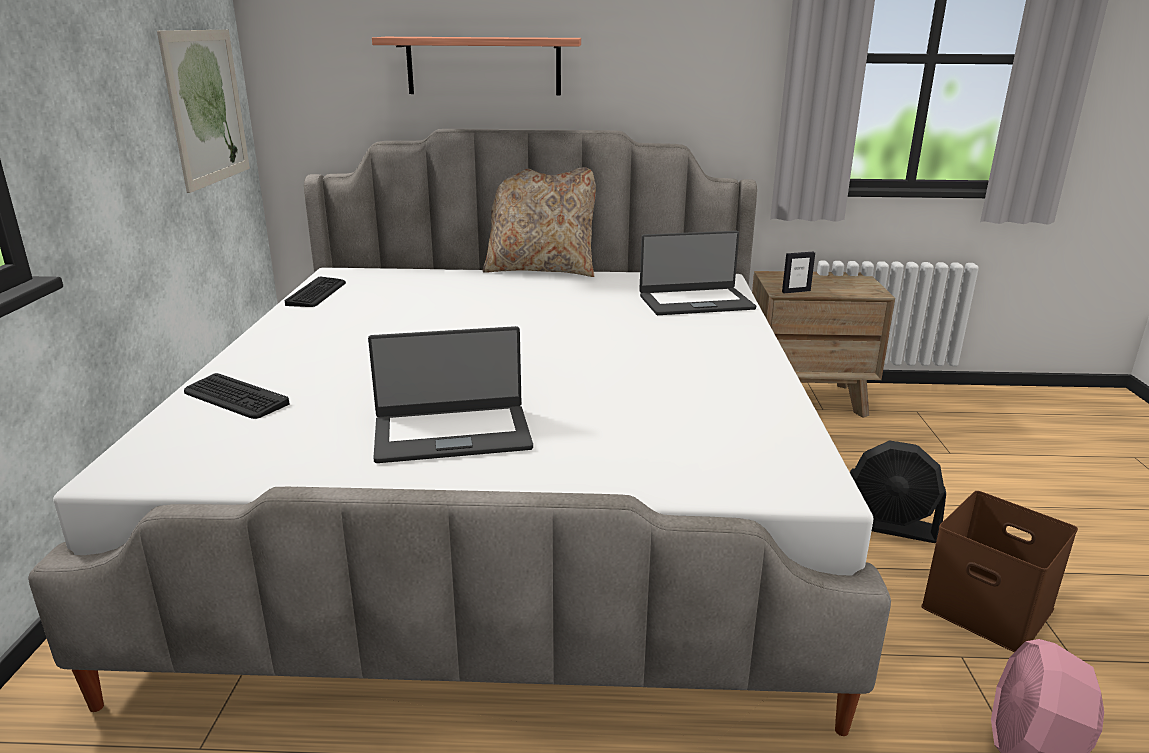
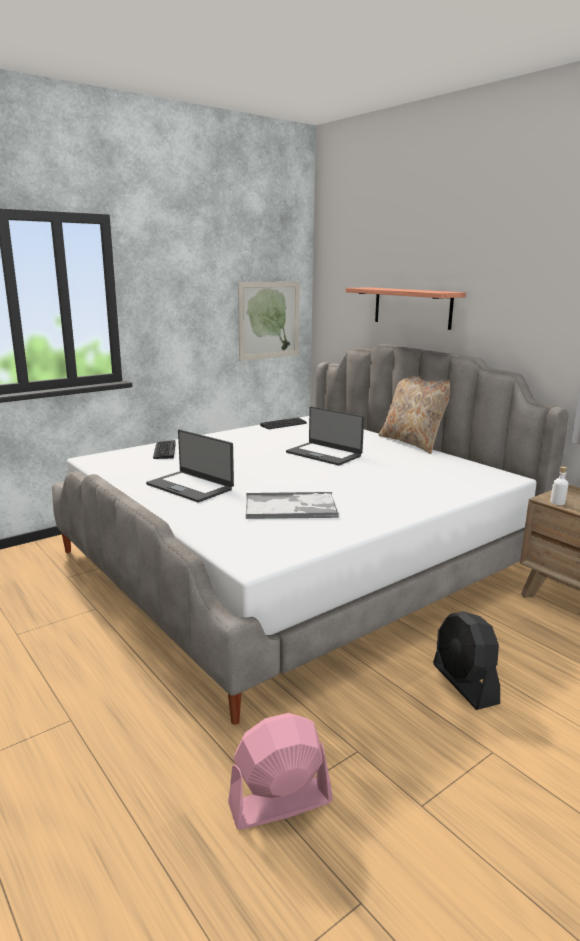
camera: 50 degrees right, 5 degrees down
laptop [639,231,756,315] -> laptop moved to [286,406,364,466]
picture frame [782,252,815,293] -> white bottle [550,467,568,505]
brown storage box [921,491,1078,652] -> none
none -> tray [246,492,339,519]

